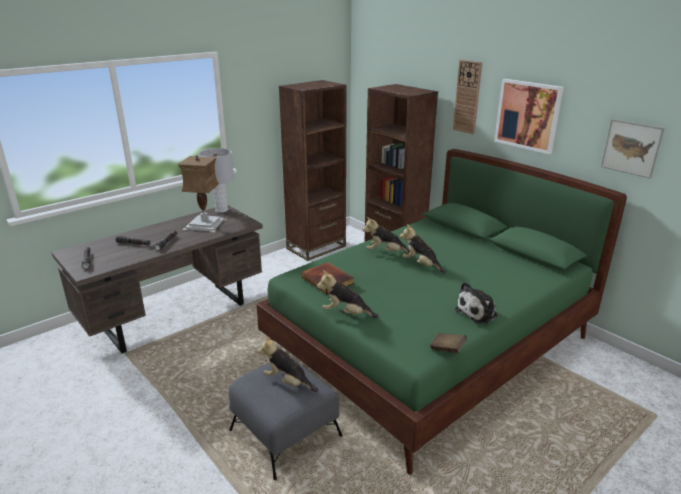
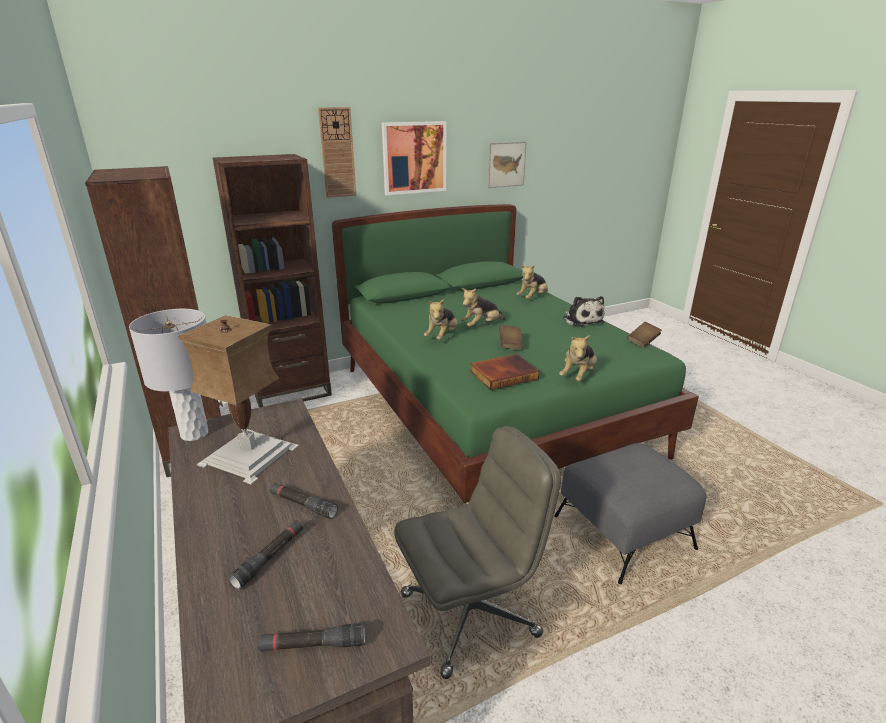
camera: 75 degrees left, 0 degrees up
plush toy [258,335,319,392] -> plush toy moved to [516,264,548,299]
none -> grey office chair [394,426,561,679]
none -> brown book [499,325,523,350]

